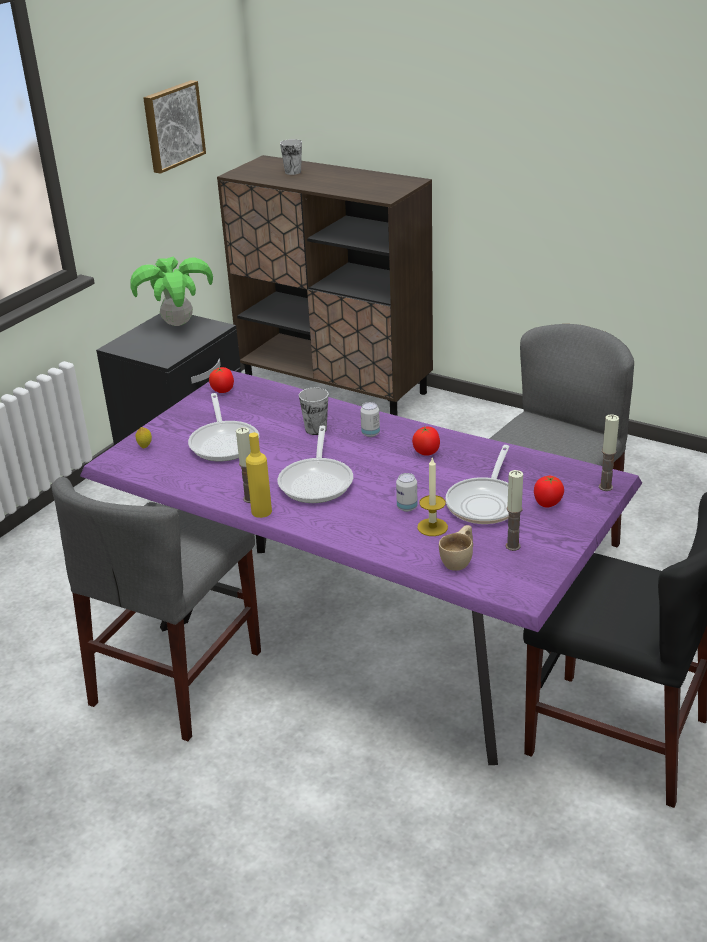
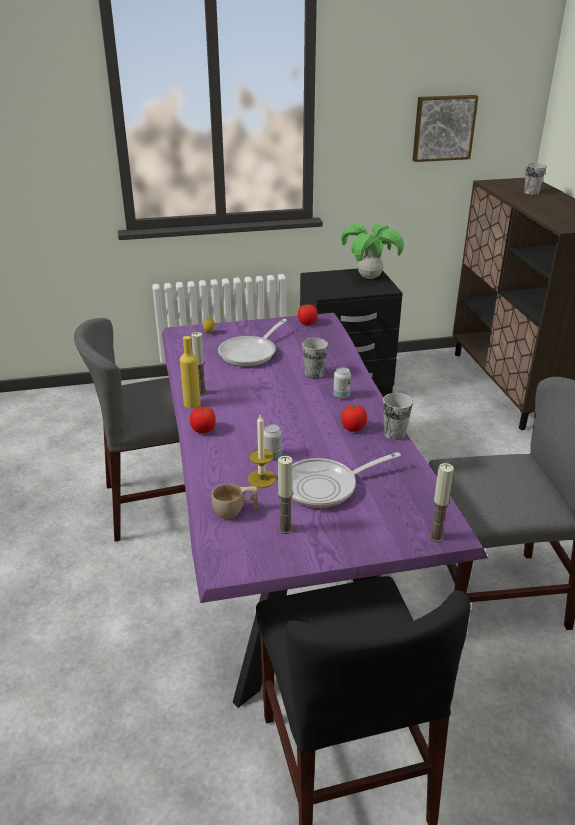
camera: 45 degrees right, 0 degrees up
frying pan [278,425,353,503] -> none
tomato [534,476,564,508] -> tomato moved to [190,407,216,433]
none -> cup [383,393,413,440]

